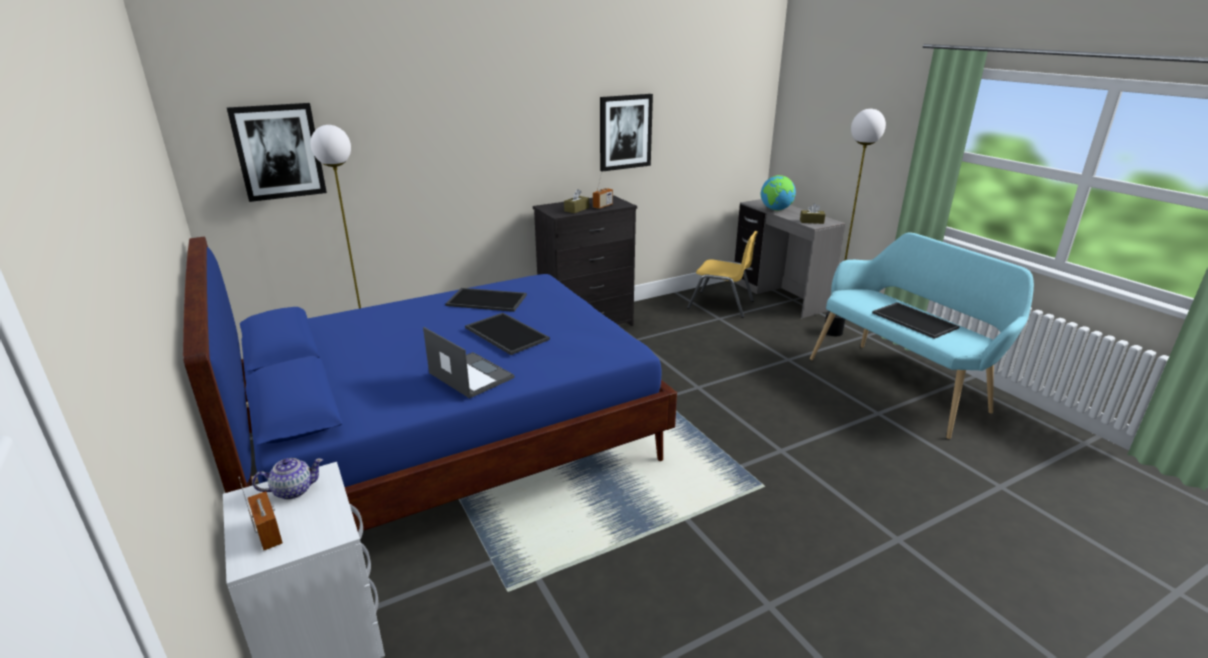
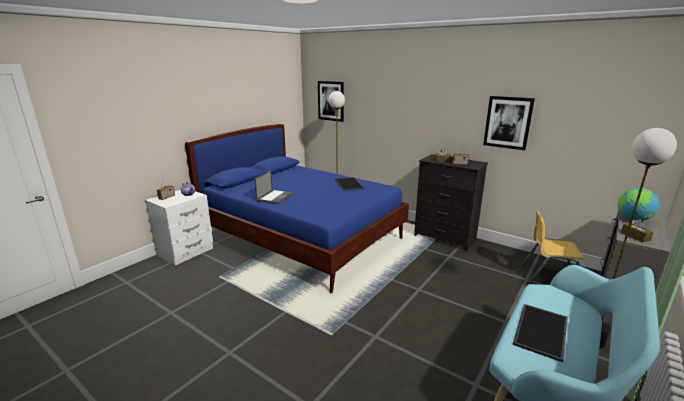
camera: 65 degrees right, 5 degrees down
tray [465,313,550,355] -> none
yellow chair [687,231,758,318] -> yellow chair turned 105 degrees clockwise [522,212,584,283]

